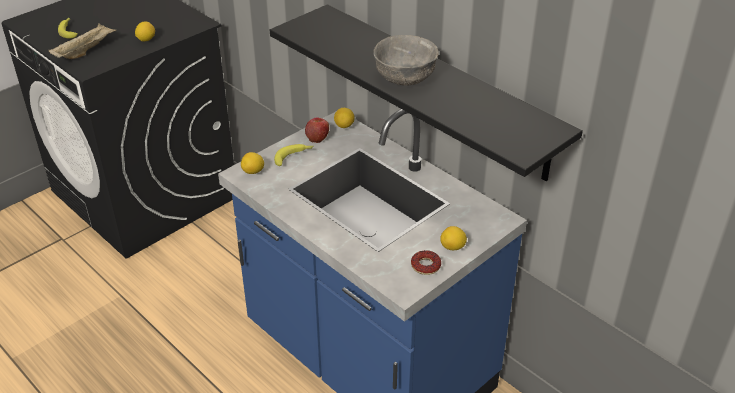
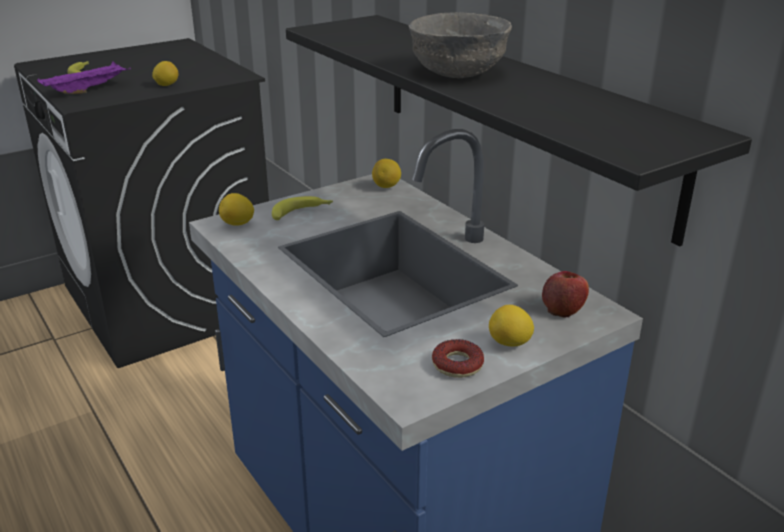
camera: 10 degrees right, 10 degrees down
beige tray [49,23,116,59] -> purple tray [37,62,131,94]
apple [305,117,329,143] -> apple moved to [542,271,589,318]

